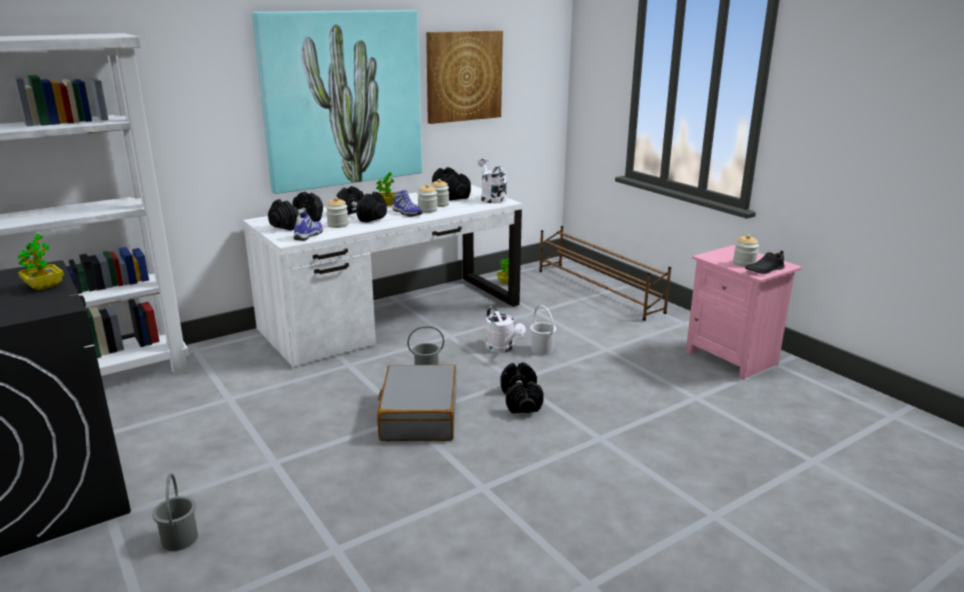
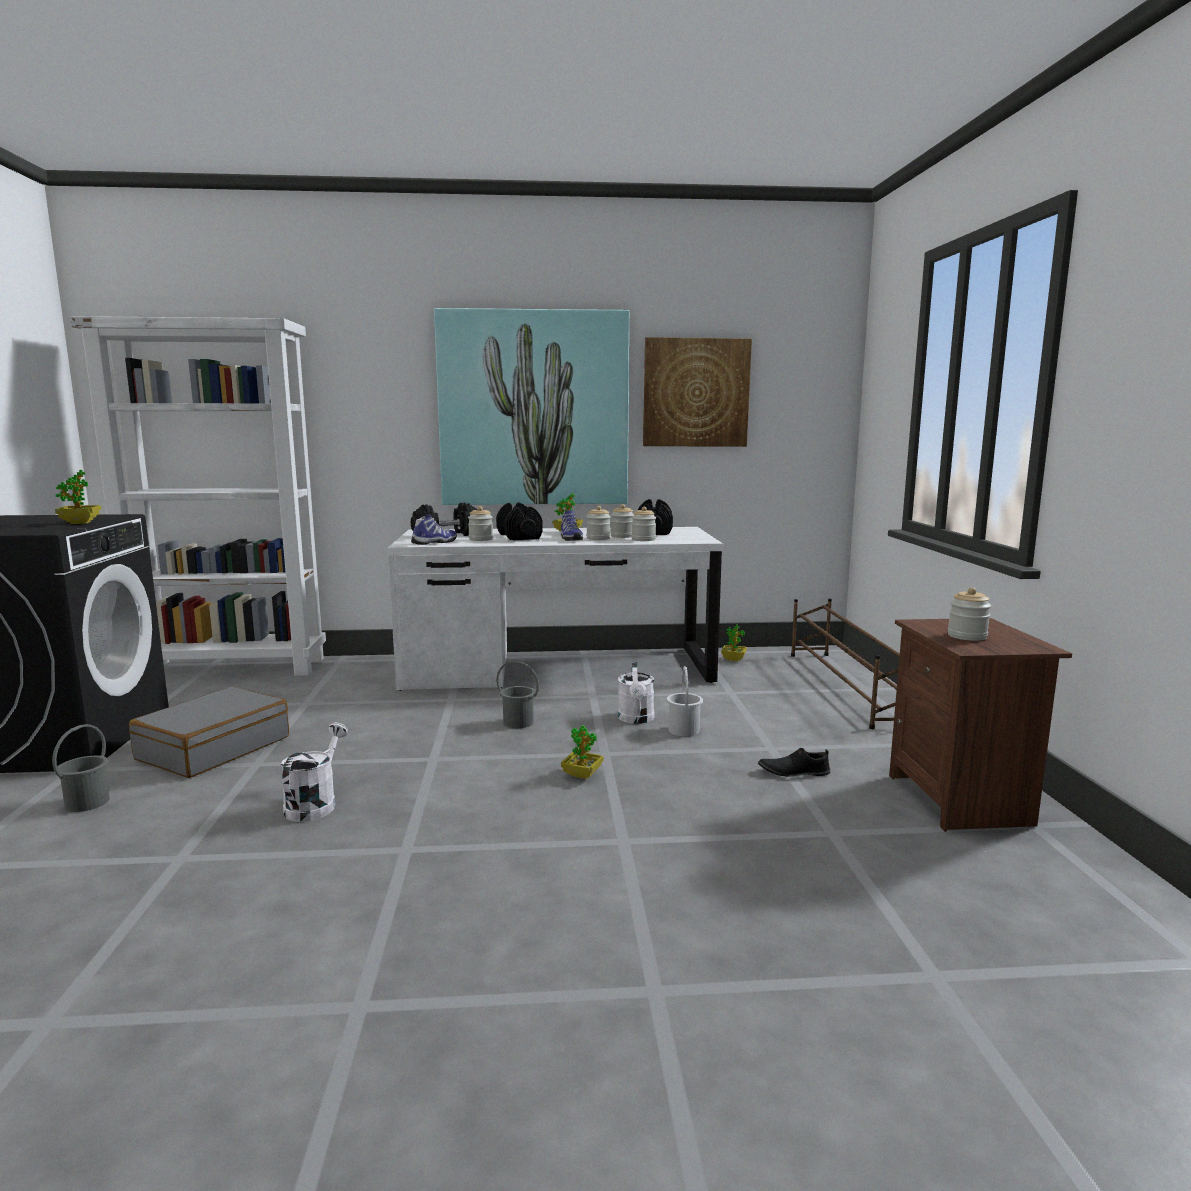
camera: 30 degrees right, 10 degrees down
grey suitcase [377,364,457,441] -> grey suitcase moved to [129,686,289,778]
white watering can [478,157,507,203] -> white watering can moved to [281,722,348,822]
black dumbbell [501,362,544,413] -> potted plant [561,725,603,779]
pink nightstand [686,245,802,380] -> brown nightstand [889,618,1072,832]
black shoe [745,251,785,274] -> black shoe moved to [758,748,830,777]
none -> jar [632,507,656,541]

